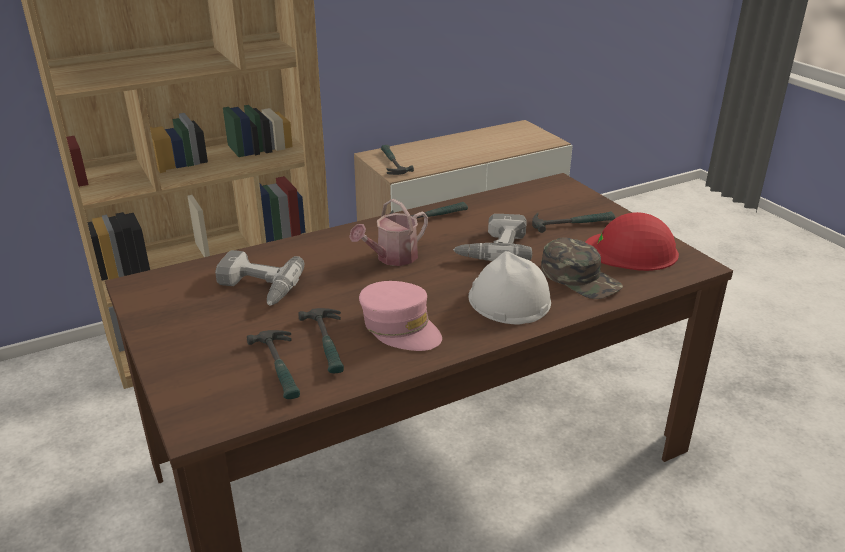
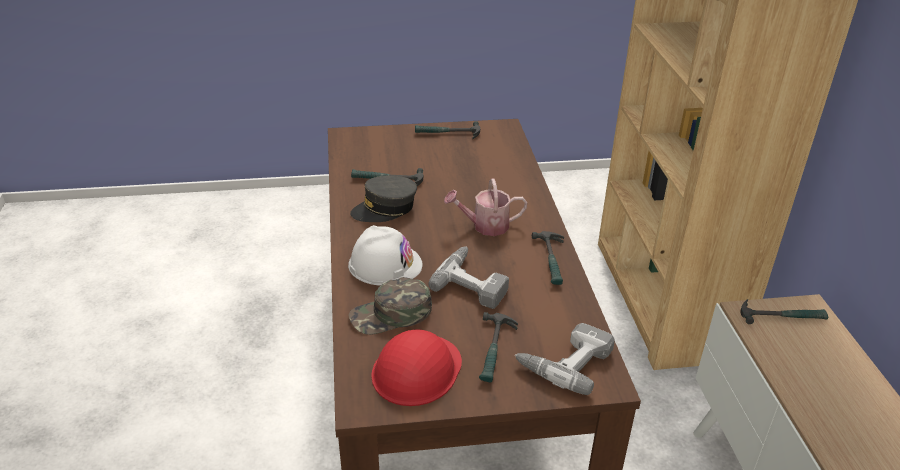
camera: 110 degrees right, 5 degrees up
power drill [215,250,304,306] -> power drill moved to [515,323,615,395]
hammer [247,330,300,399] -> hammer moved to [415,121,480,139]
watering can [349,199,428,266] -> watering can turned 75 degrees counterclockwise [444,179,527,236]
pink cap [359,281,442,351] -> grey cap [350,176,417,222]

